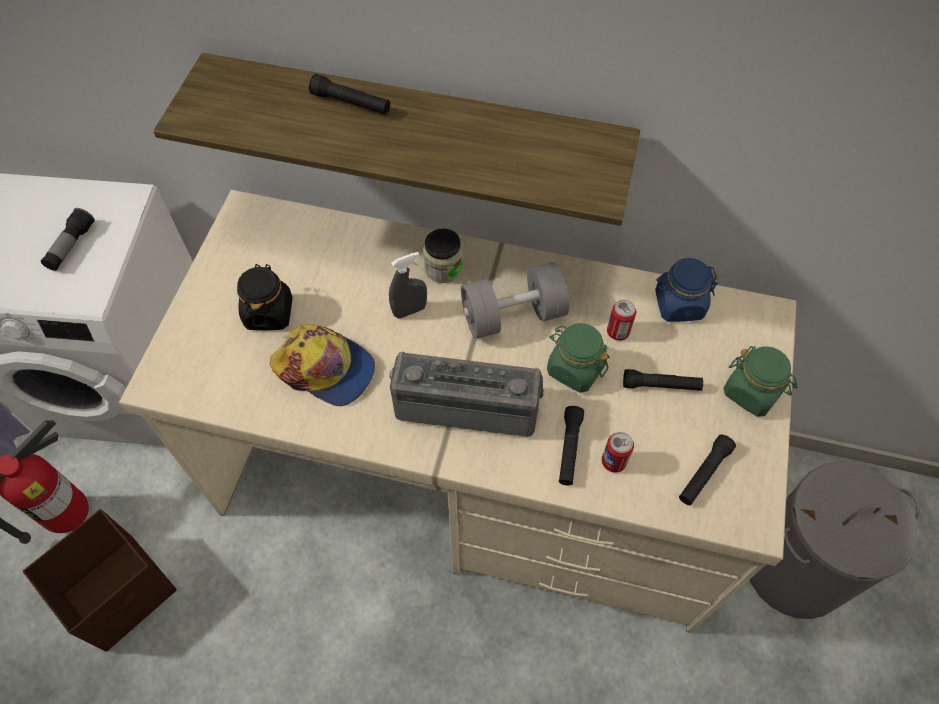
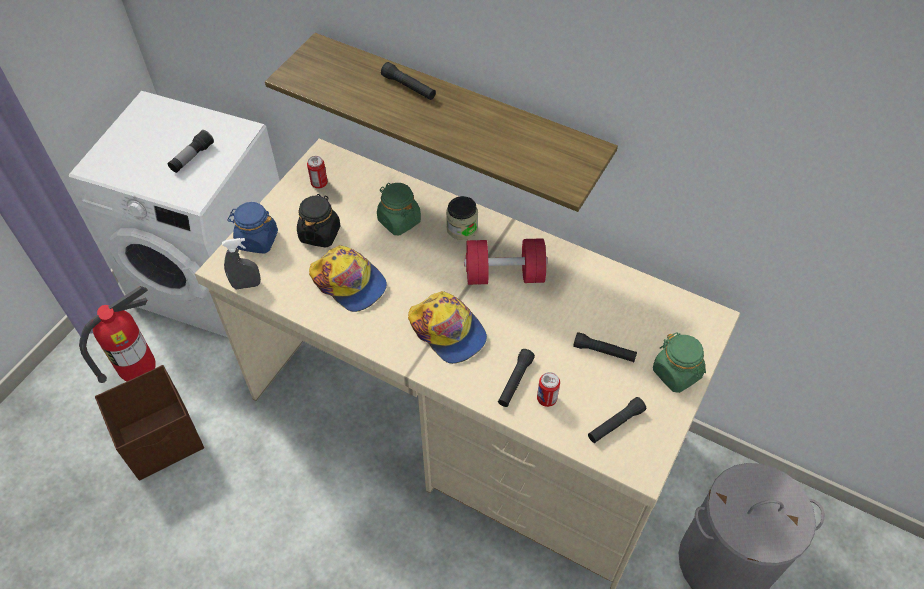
camera: 15 degrees right, 5 degrees down
grey spray bottle [389,252,427,319] -> grey spray bottle moved to [222,238,261,289]
radio [390,351,544,437] -> cap [408,291,487,364]
grey dumbbell [461,262,569,339] -> red dumbbell [464,238,548,285]
green jar [547,323,610,393] -> green jar moved to [377,183,421,235]
can [607,300,636,341] -> can moved to [307,156,328,189]
blue jar [655,258,718,322] -> blue jar moved to [227,202,278,254]

